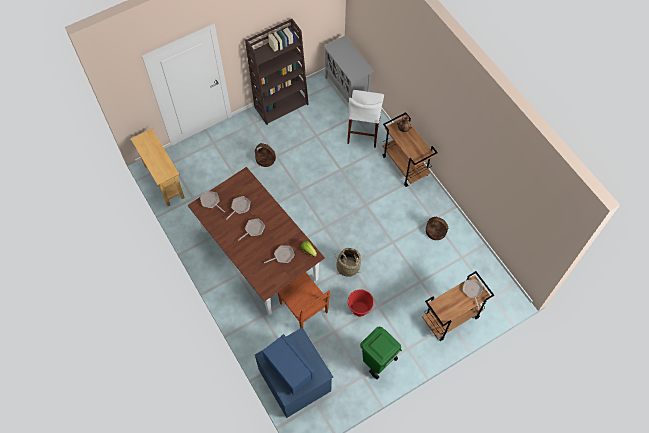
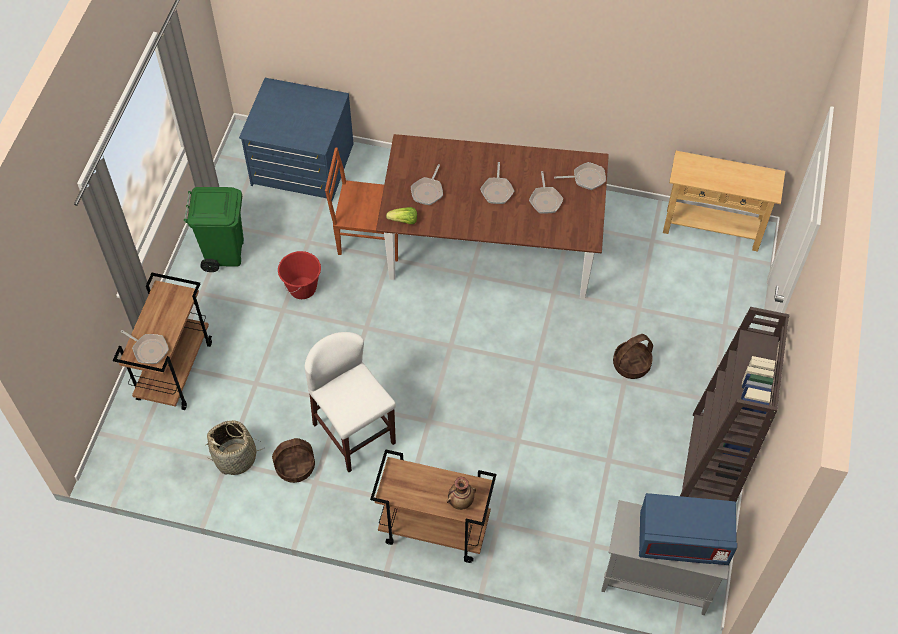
camera: 135 degrees right, 5 degrees down
blue microwave [262,334,315,395] -> blue microwave moved to [639,493,737,565]
basket [335,248,361,277] -> basket moved to [206,420,266,475]
white stool [347,90,384,148] -> white stool moved to [305,332,396,472]

